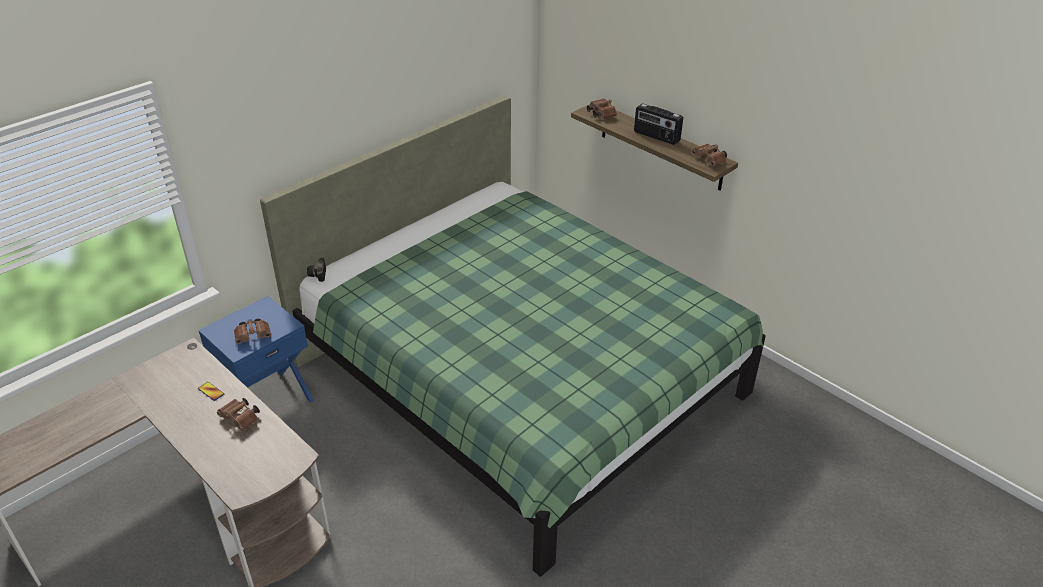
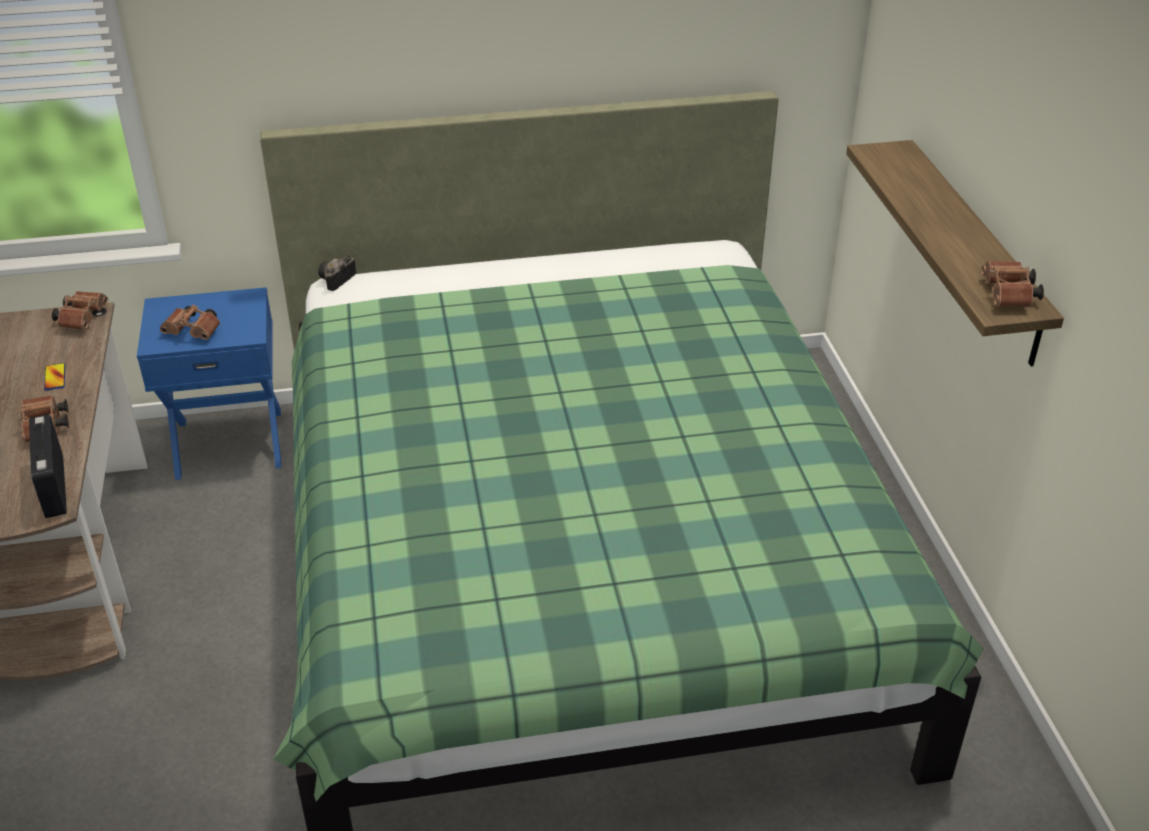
camera: 35 degrees right, 0 degrees up
brown binoculars [587,98,617,119] -> brown binoculars moved to [52,291,108,330]
radio [634,104,683,145] -> radio moved to [29,414,67,518]

